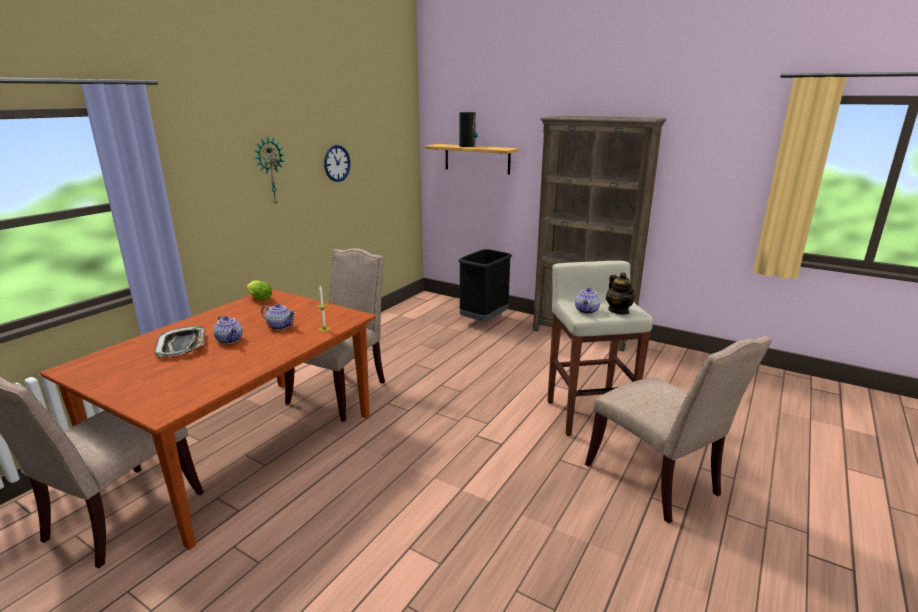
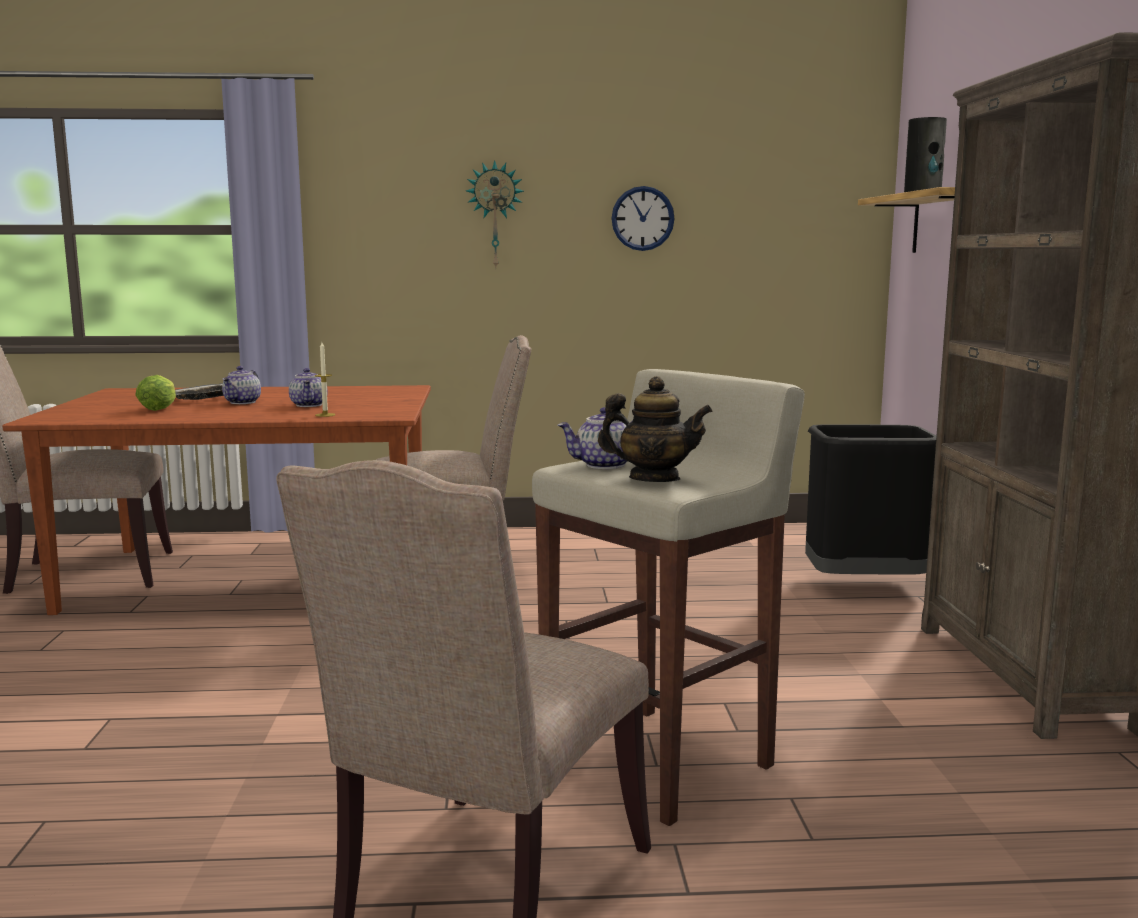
camera: 55 degrees right, 10 degrees down
lettuce [246,280,272,301] -> lettuce moved to [135,375,176,411]
teapot [606,272,635,314] -> teapot turned 120 degrees counterclockwise [598,376,713,482]

